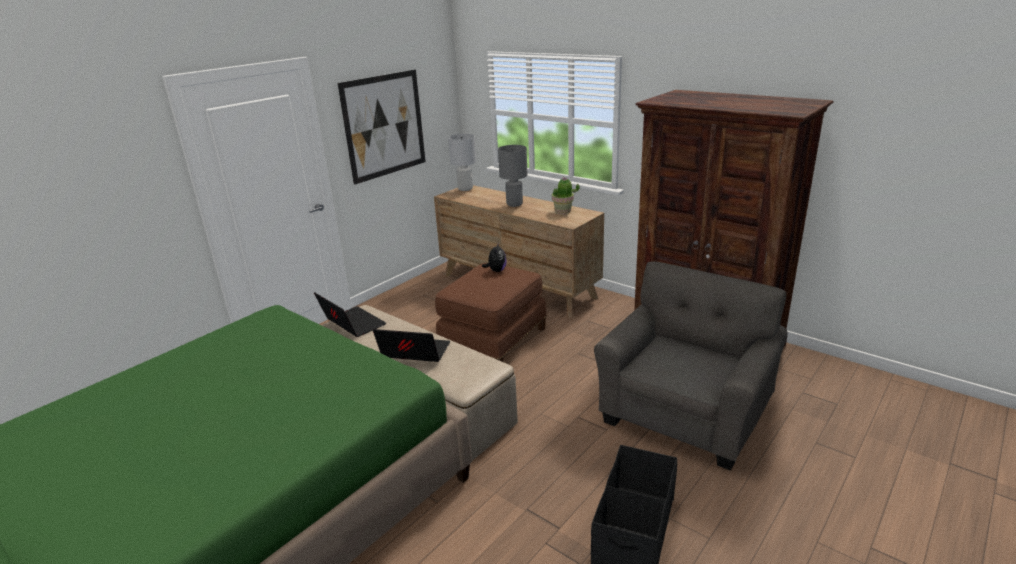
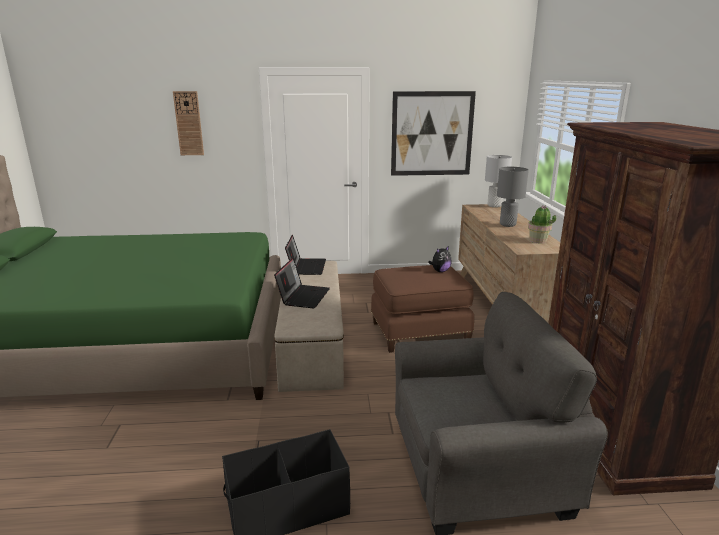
camera: 45 degrees right, 5 degrees down
laptop [373,329,450,362] -> laptop turned 45 degrees clockwise [274,258,330,308]
none -> wall clock [173,91,204,155]

